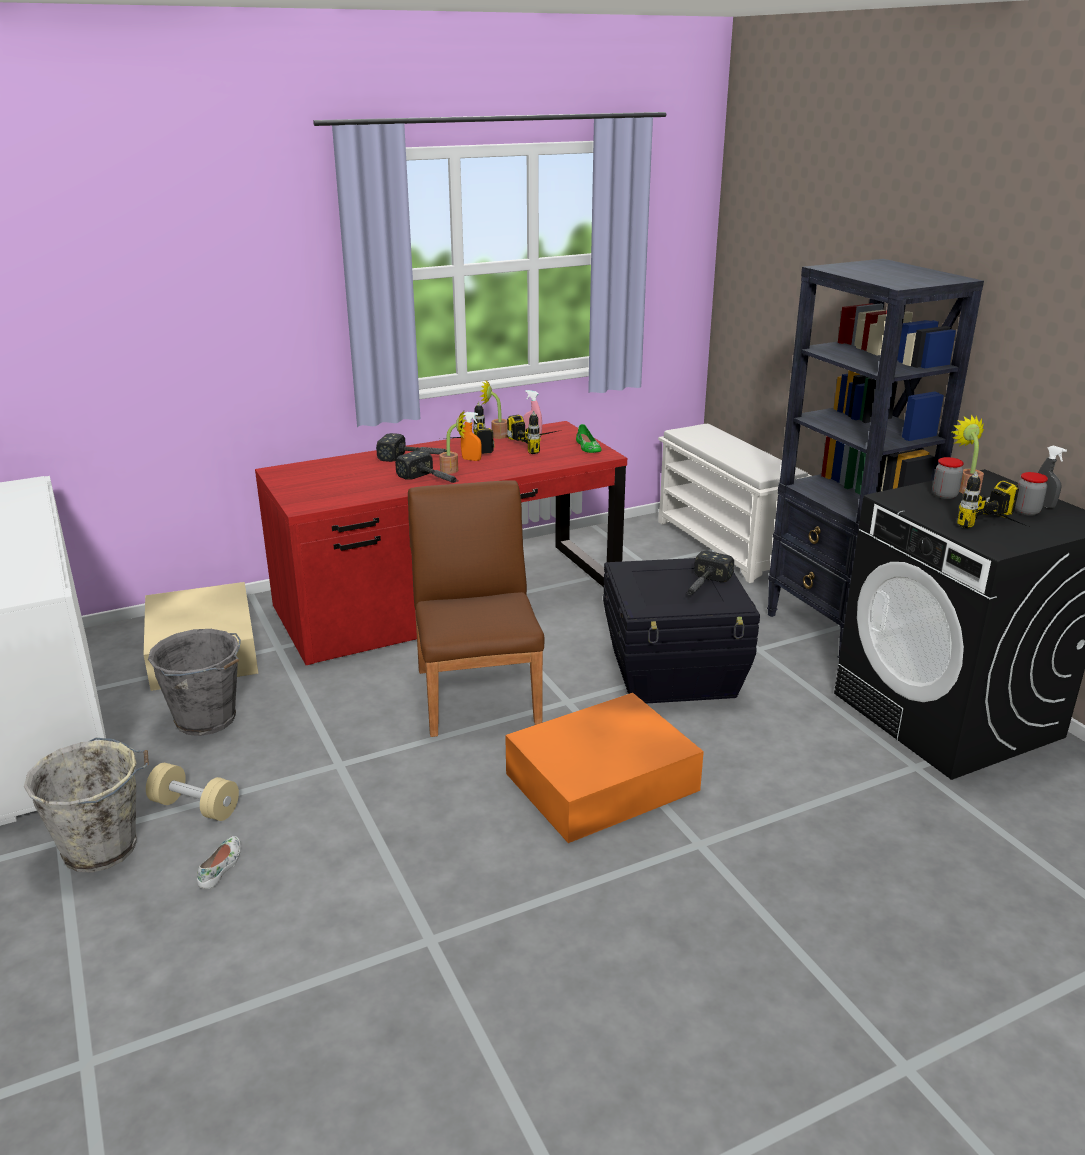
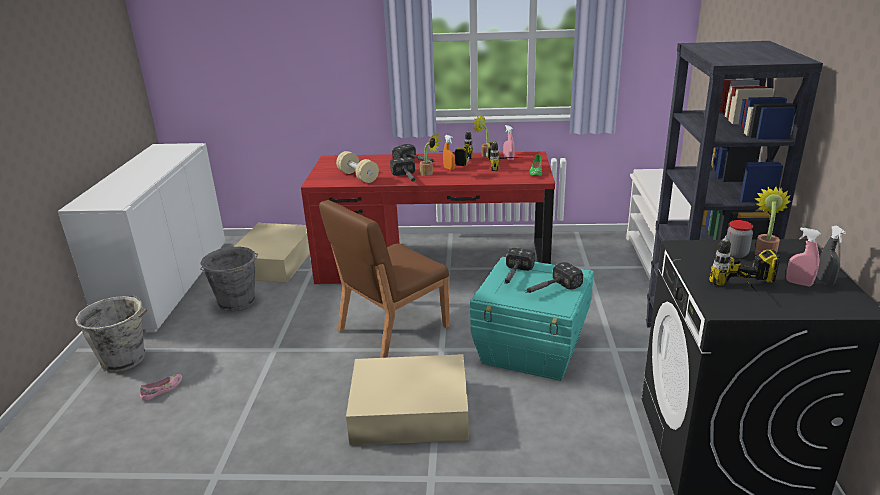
camera: 30 degrees right, 0 degrees up
beige dumbbell [146,763,239,821] -> beige dumbbell moved to [336,151,379,183]
white shoe [197,836,241,889] -> pink shoe [140,374,182,401]
brown chair [408,480,544,737] -> brown chair turned 150 degrees counterclockwise [319,200,449,358]
orange storage box [505,693,704,843] -> beige storage box [346,354,469,445]
black storage box [603,558,760,704] -> turquoise storage box [470,257,594,381]
jar [1015,472,1048,516] -> pink spray bottle [786,228,821,286]
none -> hammer [504,248,535,284]

